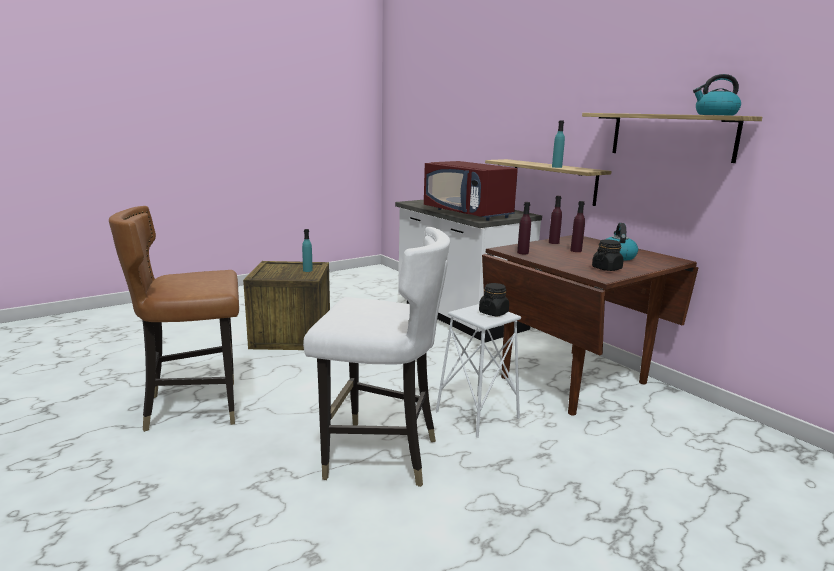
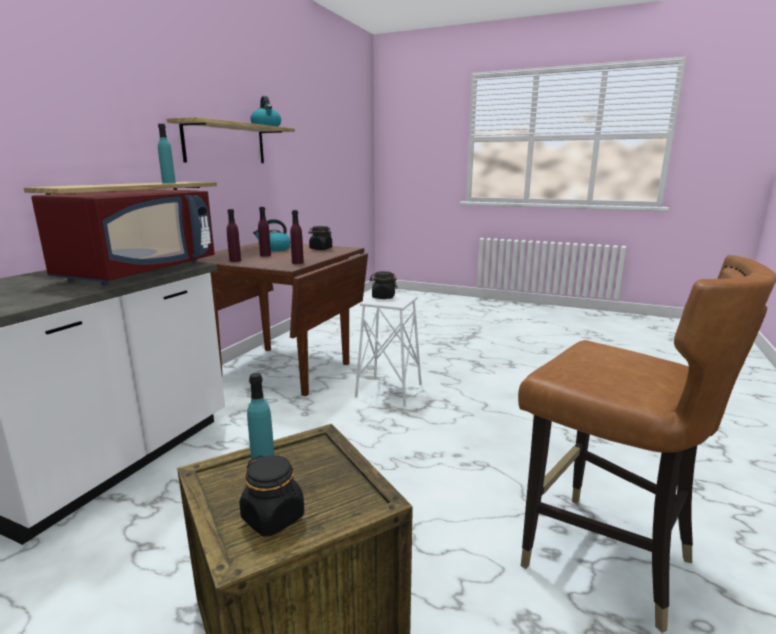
camera: 120 degrees left, 0 degrees up
white chair [303,227,450,487] -> none
none -> black jar [239,455,304,536]

